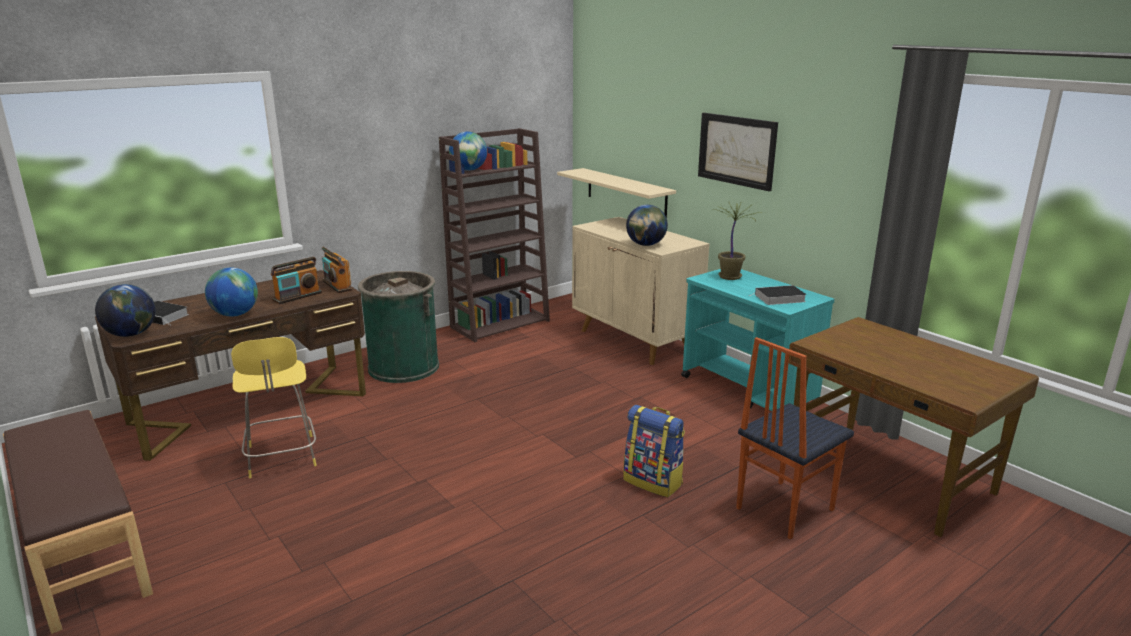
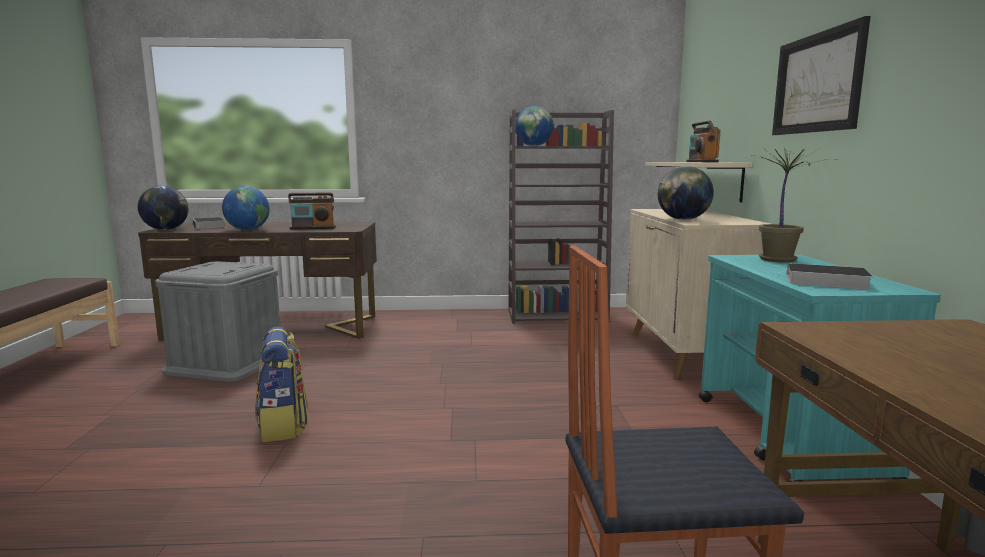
camera: 35 degrees right, 10 degrees down
yellow stool [231,337,317,478] -> grey storage box [155,261,280,382]
radio [322,247,352,293] -> radio moved to [686,120,721,162]
green trash can [358,271,439,383] -> none
backpack [624,405,685,497] -> backpack moved to [255,327,308,442]

